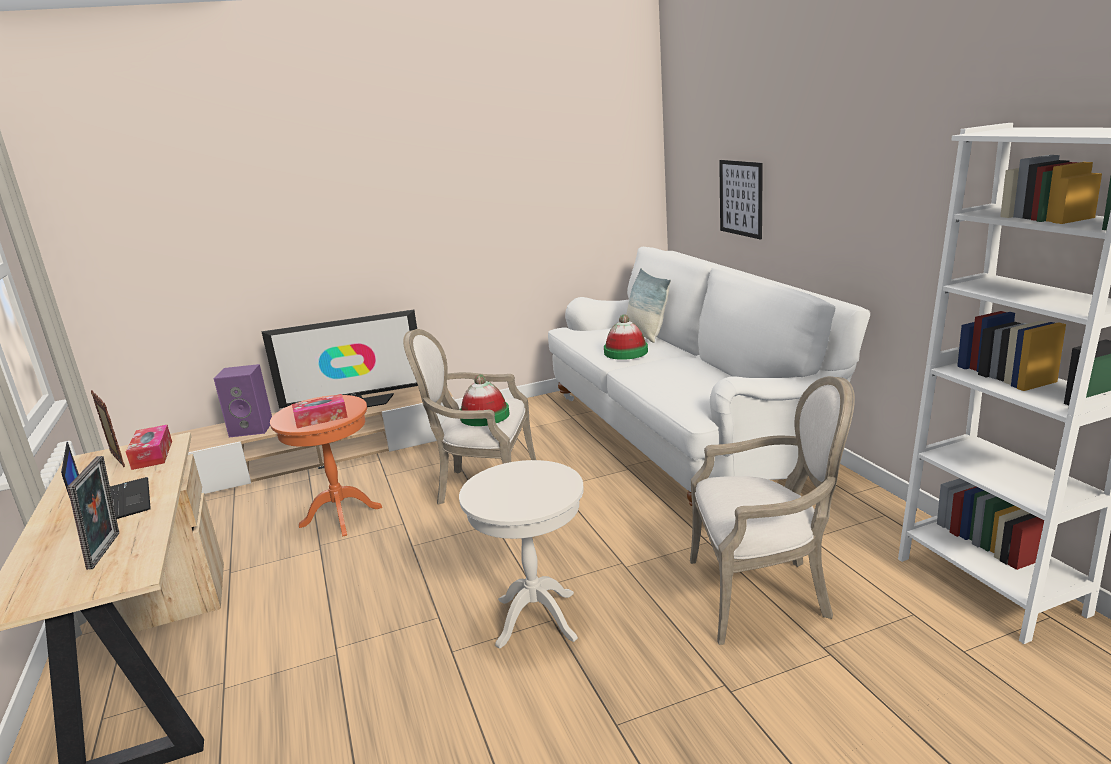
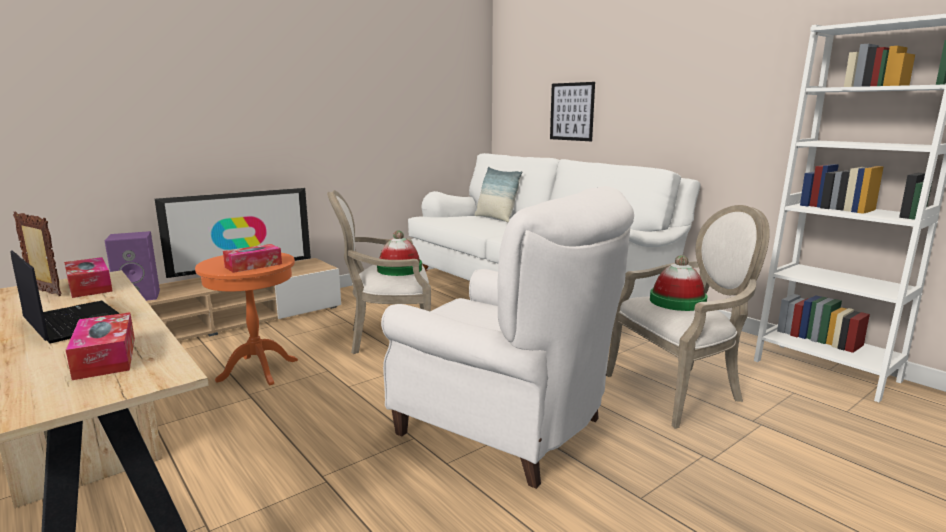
camera: 20 degrees left, 5 degrees down
picture frame [67,456,119,570] -> tissue box [66,312,135,380]
white side table [459,460,584,649] -> white armchair [381,186,634,489]
hat [604,314,648,360] -> hat moved to [650,255,707,311]

